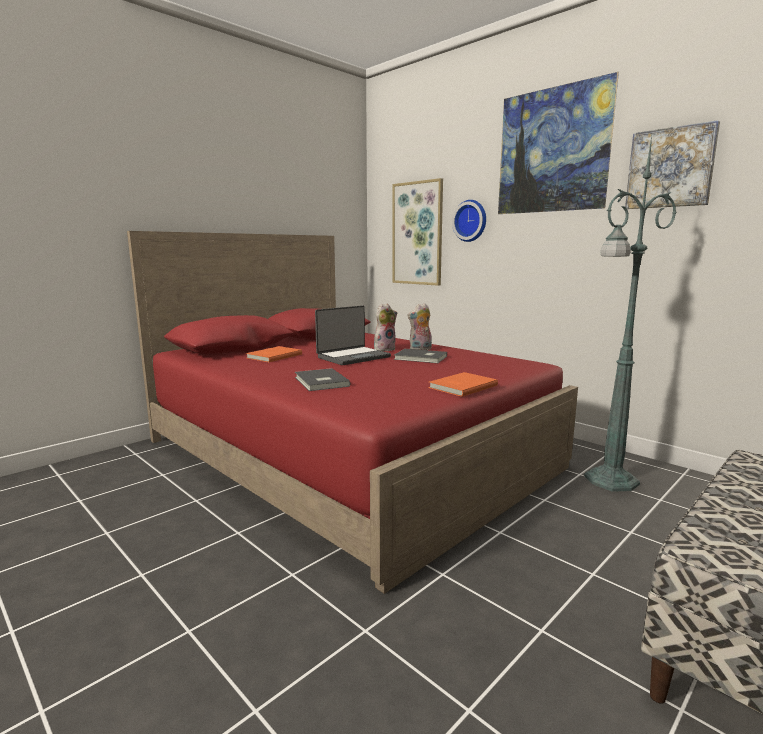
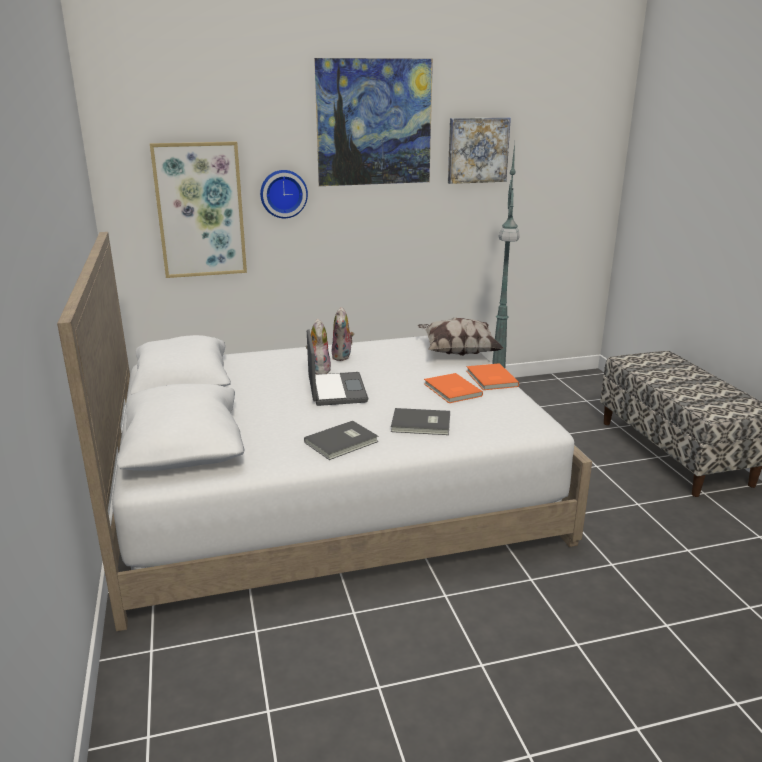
camera: 60 degrees left, 10 degrees up
red bed [127,231,578,594] -> white bed [57,232,592,631]
orange book [246,346,302,362] -> orange book moved to [424,373,483,403]
grey book [394,349,447,363] -> grey book moved to [304,421,379,460]
none -> pillow [418,318,503,356]

